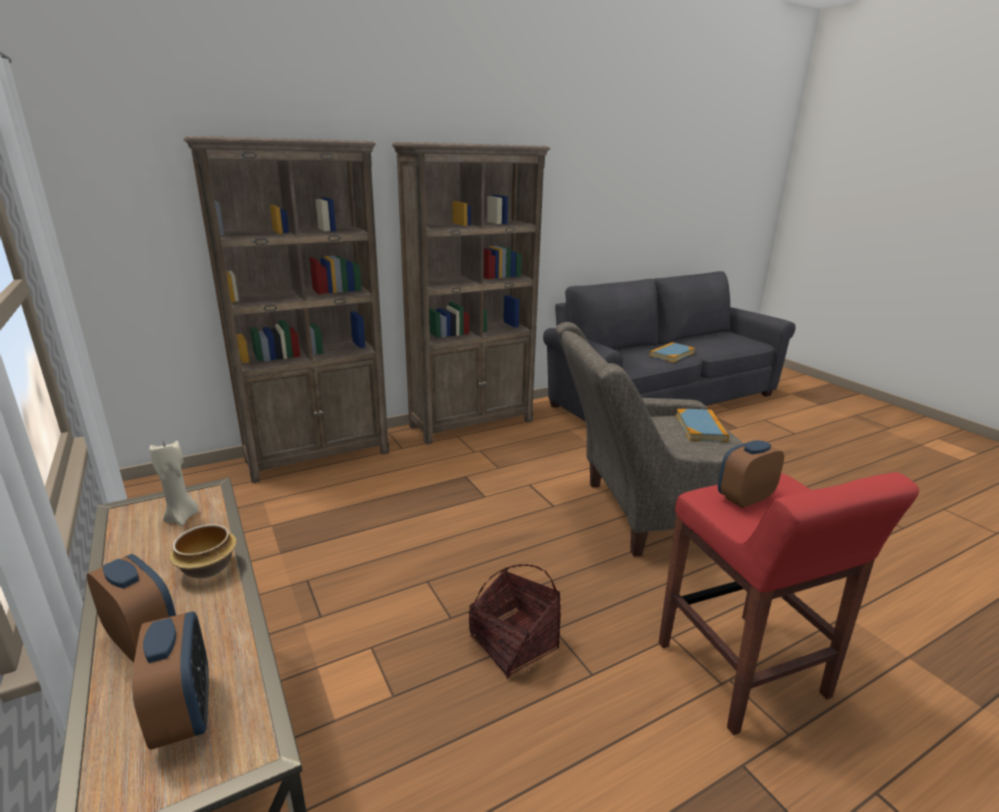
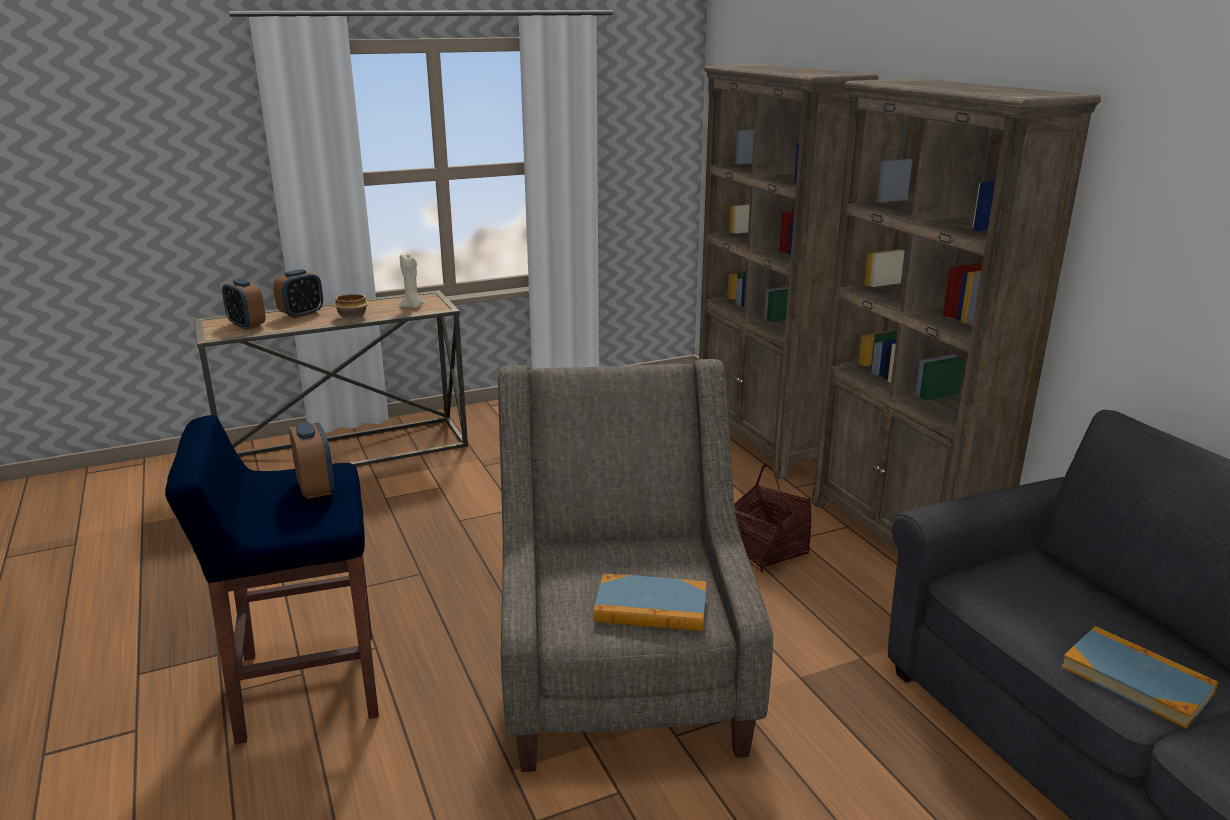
camera: 95 degrees right, 0 degrees up
alarm clock [132,612,209,750] -> alarm clock turned 60 degrees clockwise [222,279,266,330]
basket [469,564,561,679] -> basket moved to [734,464,811,573]
red stool [659,472,919,735] -> blue stool [165,415,379,744]

